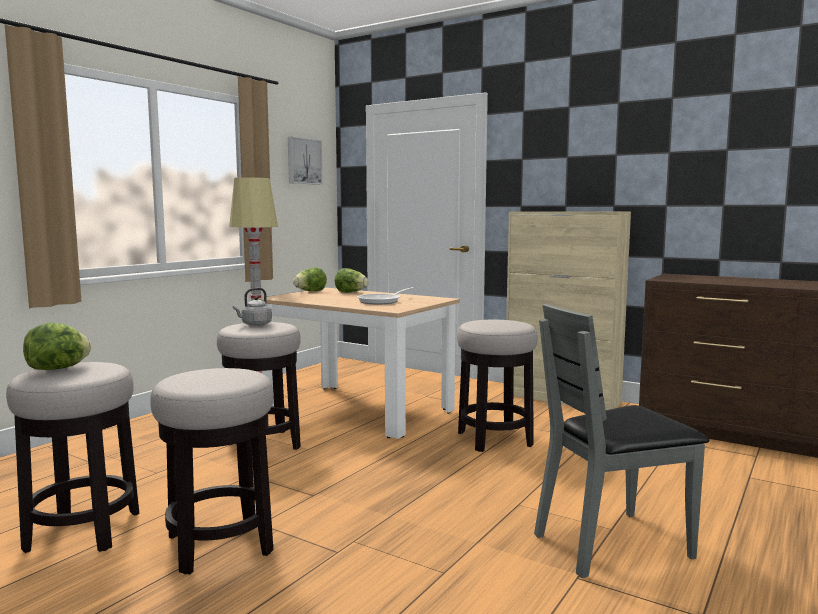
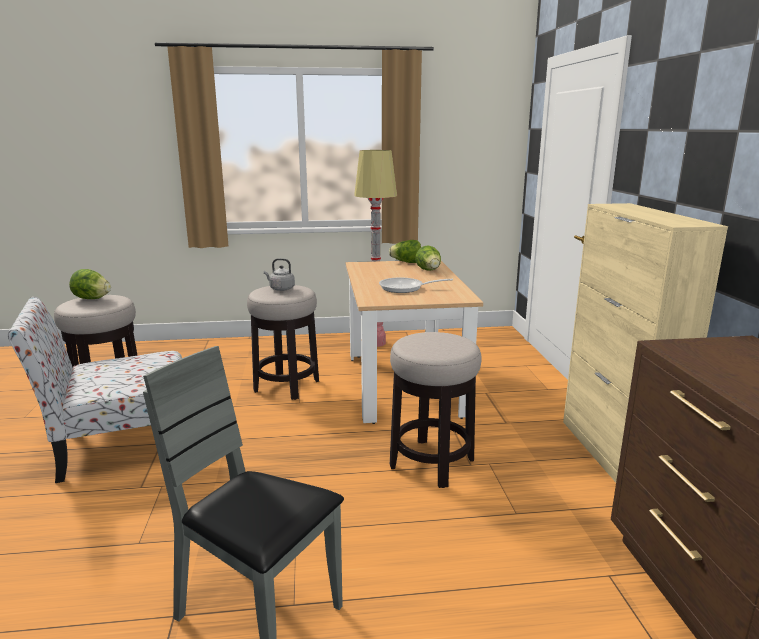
camera: 50 degrees right, 10 degrees up
stool [150,368,274,574] -> chair [8,297,182,483]
picture [288,137,323,185] -> none

